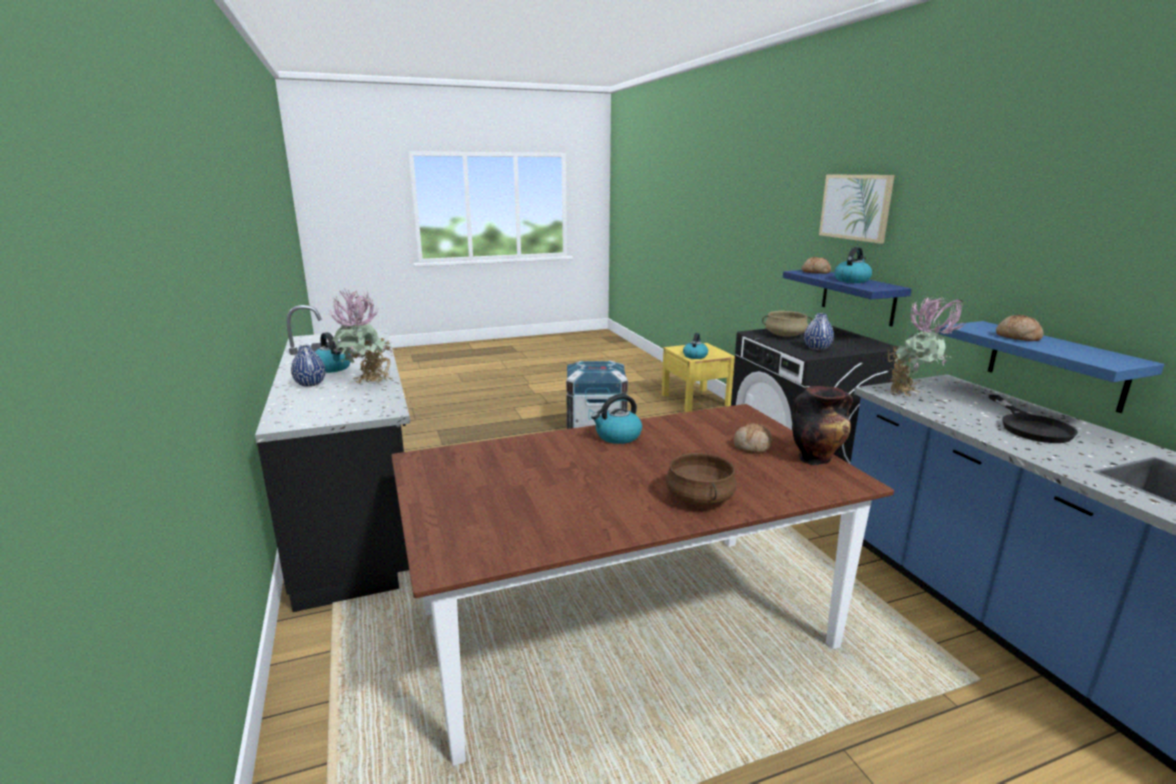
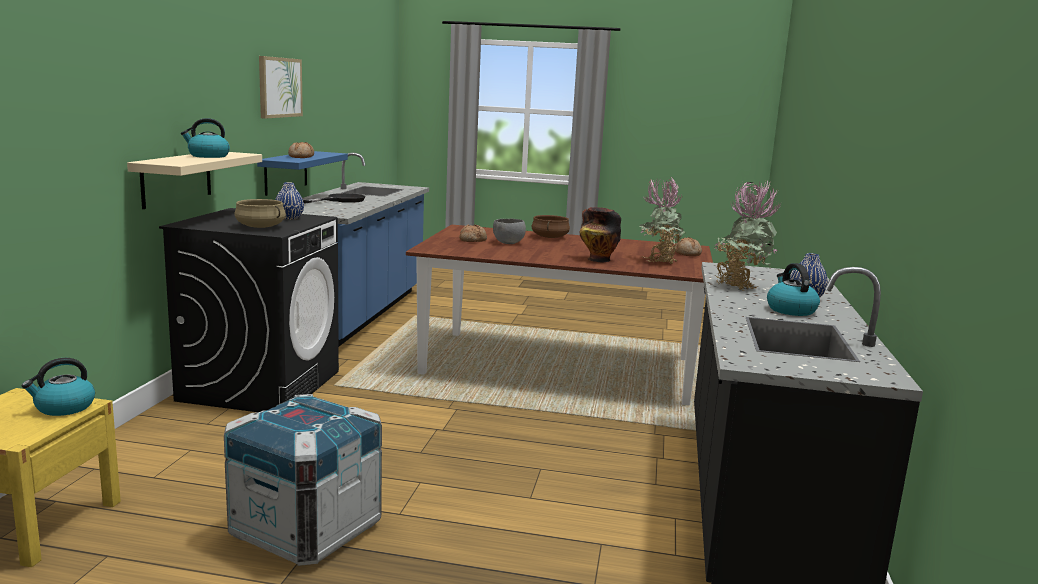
camera: 150 degrees left, 5 degrees down
kettle [591,394,642,444] -> none
blue shelf [783,270,912,327] -> beige shelf [127,152,262,209]
vase [792,386,853,465] -> vase moved to [580,207,621,263]
bread [802,257,831,274] -> bread moved to [675,237,702,256]
picture [819,174,895,244] -> picture moved to [259,56,303,119]
potted plant [888,297,967,396] -> potted plant moved to [639,177,686,264]
none -> grey bowl [493,219,526,244]

